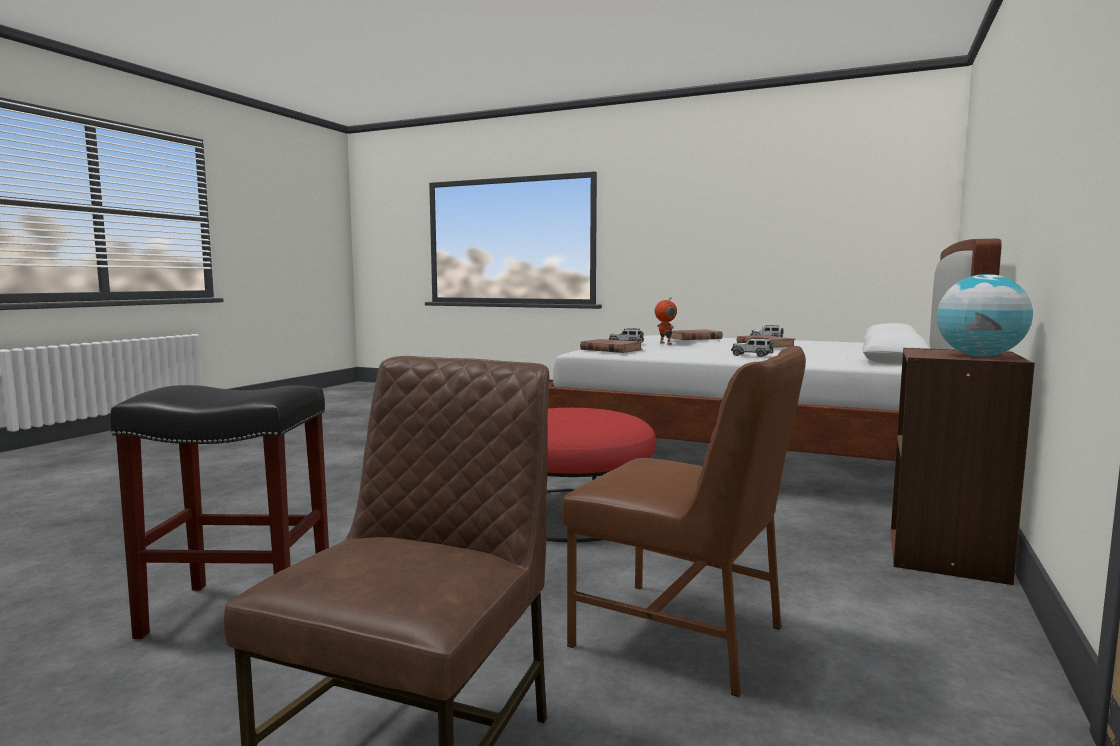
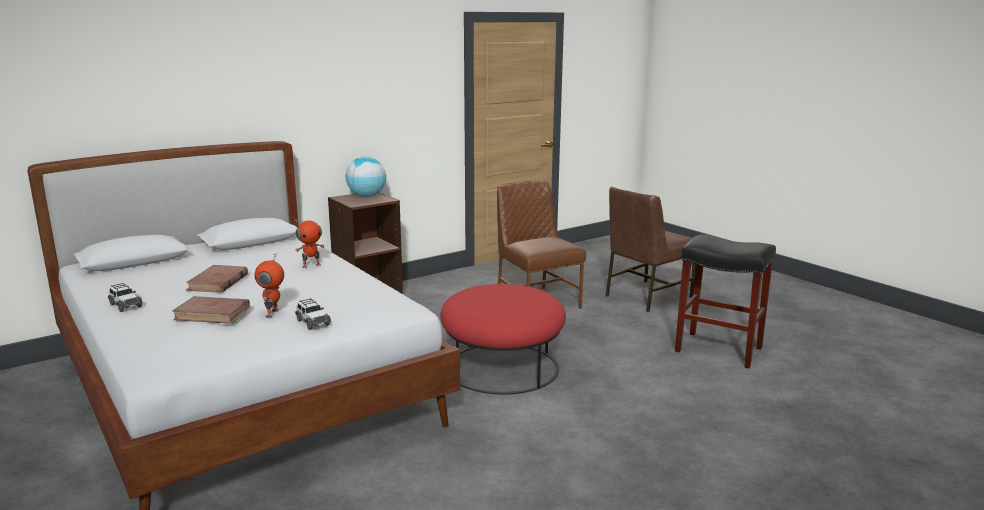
camera: 150 degrees left, 10 degrees up
brown book [580,339,643,353] -> none
toy car [731,337,774,357] -> toy robot [294,219,324,268]

